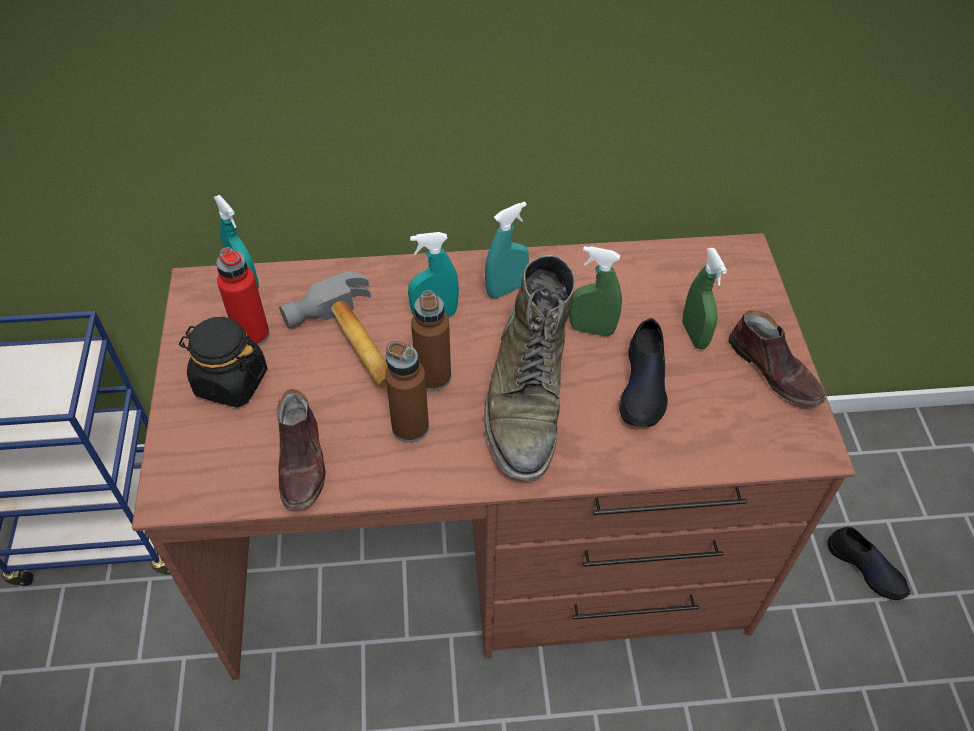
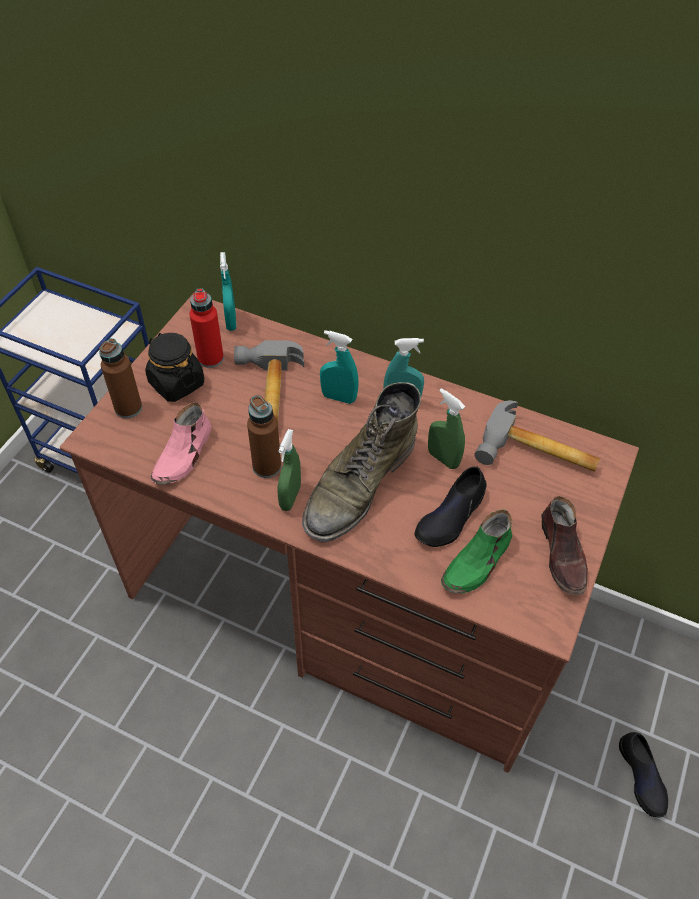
camera: 30 degrees right, 0 degrees up
brown shoe [277,389,326,510] -> pink shoe [150,402,212,485]
brown bottle [411,290,451,391] -> brown bottle moved to [99,338,142,418]
green spray bottle [682,248,727,349] -> green spray bottle moved to [277,429,301,511]
none -> green shoe [441,509,512,593]
none -> hammer [474,400,600,472]

